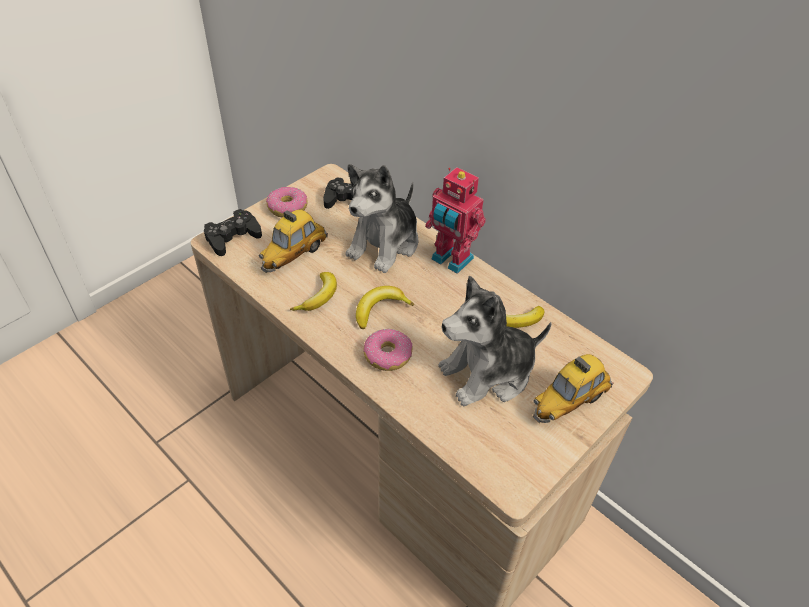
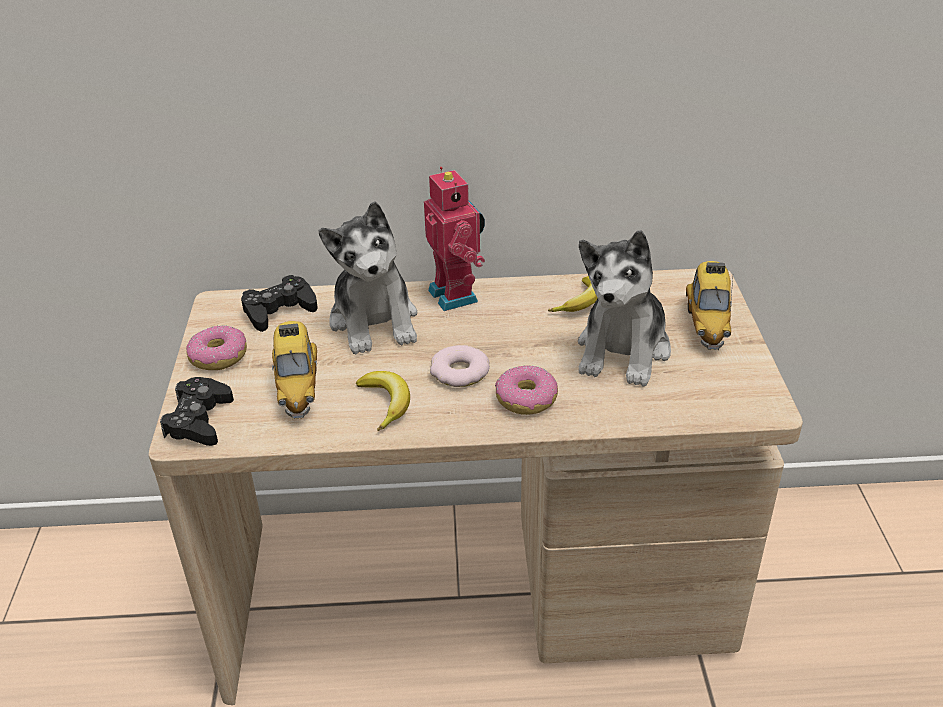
camera: 45 degrees left, 10 degrees down
banana [356,286,414,329] -> donut [430,345,490,387]
toy robot [425,167,486,274] -> toy robot turned 105 degrees counterclockwise [424,167,485,311]

